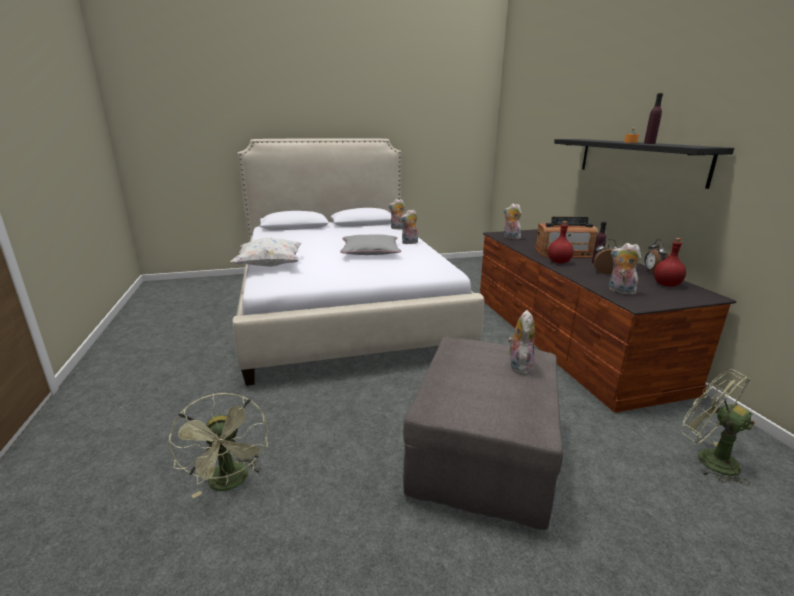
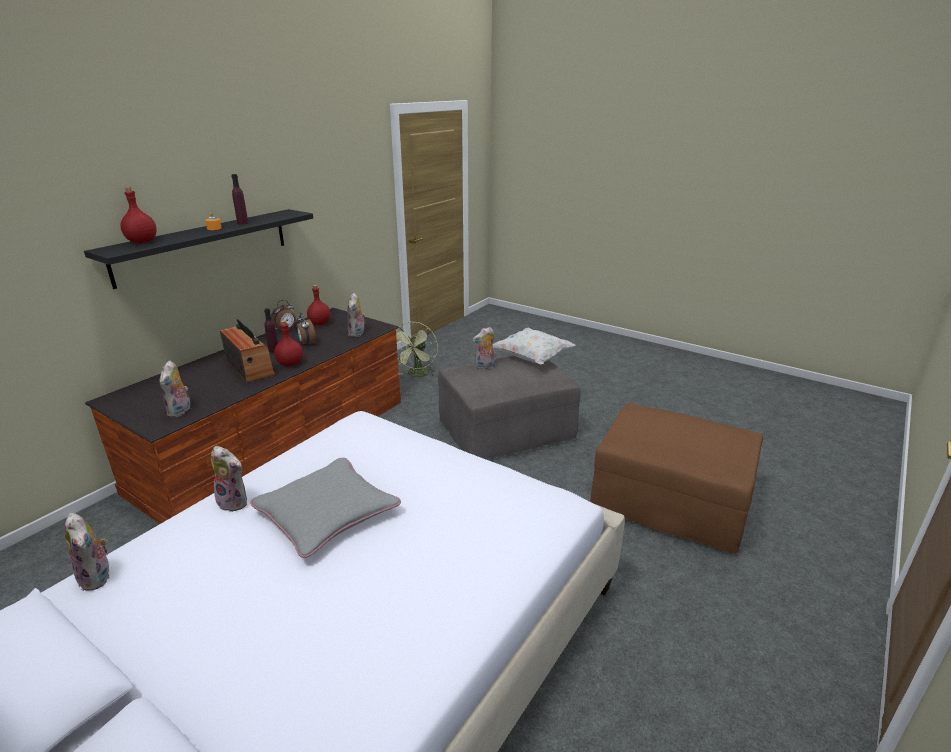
camera: 130 degrees left, 5 degrees up
green fan [169,393,268,498] -> brown ottoman [591,403,763,554]
white pillow [230,237,302,267] -> white pillow moved to [493,328,575,365]
none -> red bottle [121,187,156,243]

